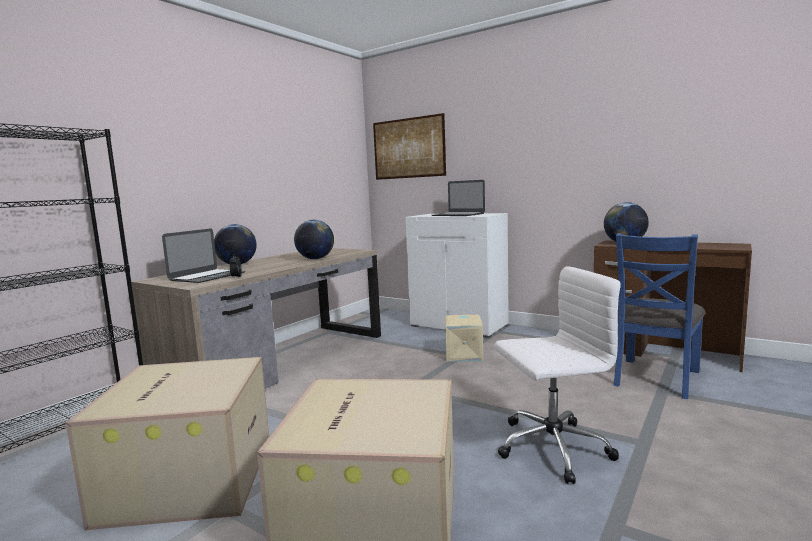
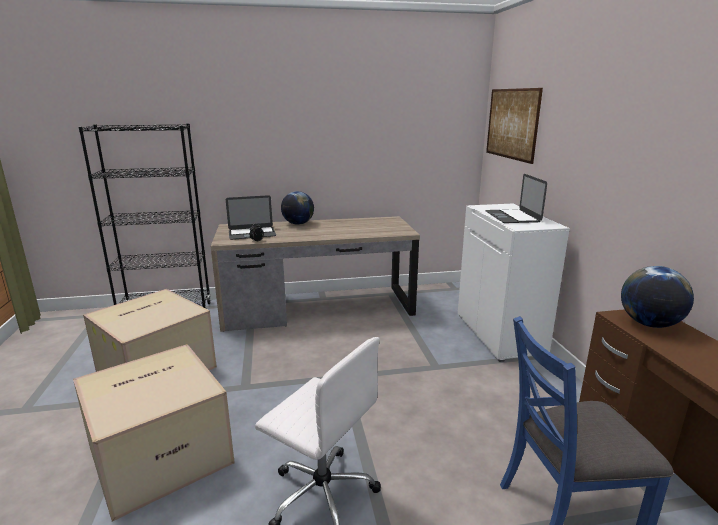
camera: 45 degrees right, 10 degrees up
globe [294,220,334,259] -> none
beige storage box [445,315,483,362] -> none

